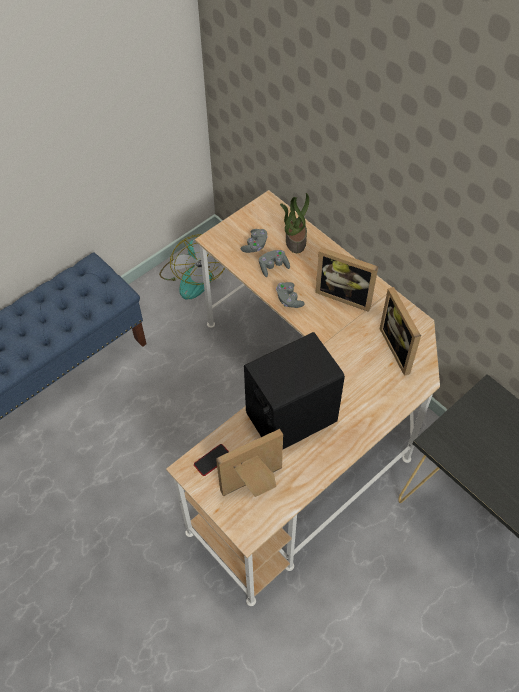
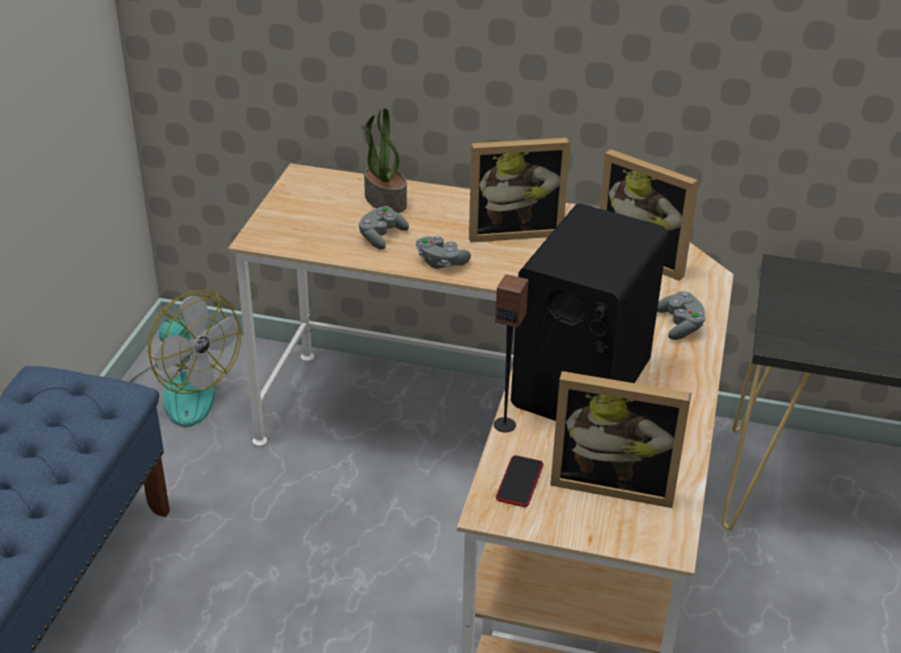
camera: 35 degrees left, 20 degrees down
picture frame [216,429,283,497] -> picture frame turned 105 degrees counterclockwise [550,371,692,508]
grey game controller [240,229,268,253] -> grey game controller moved to [657,291,706,340]
none -> speaker [494,274,529,433]

